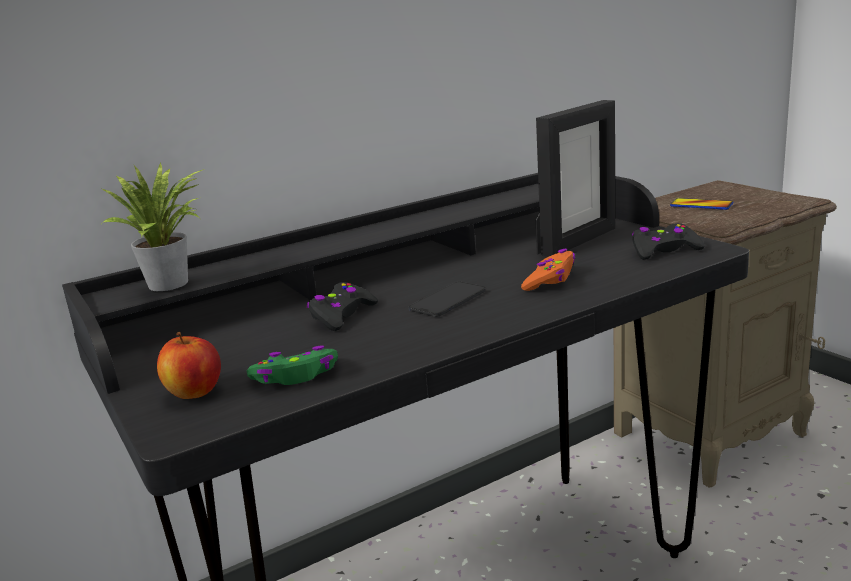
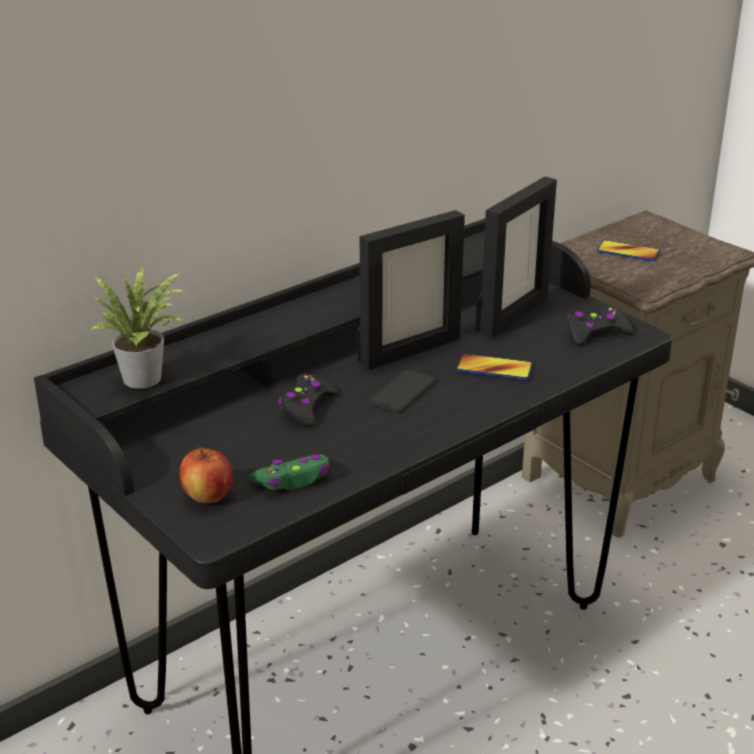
camera: 10 degrees left, 10 degrees up
orange game controller [521,249,575,291] -> phone [455,354,533,380]
none -> picture frame [357,210,465,369]

